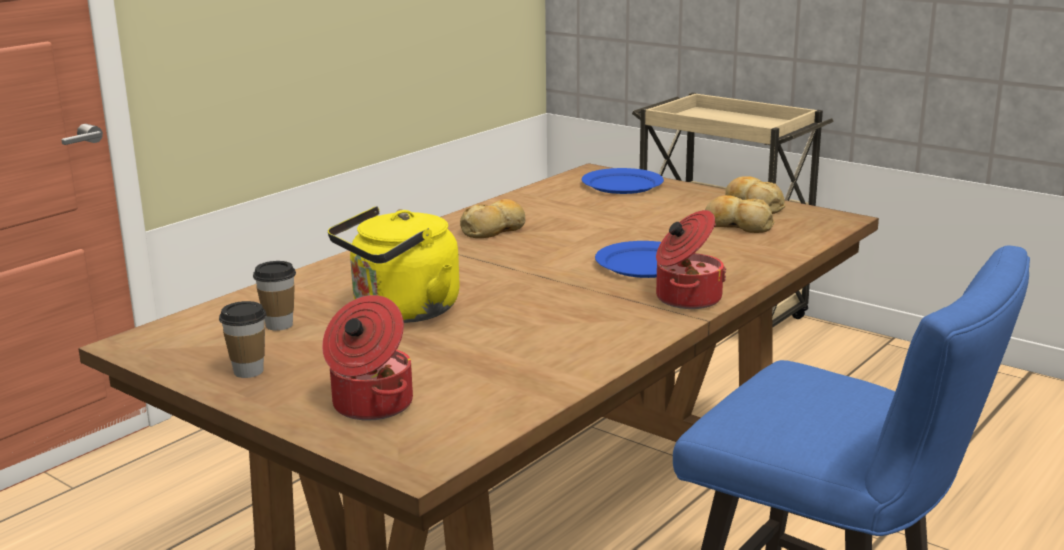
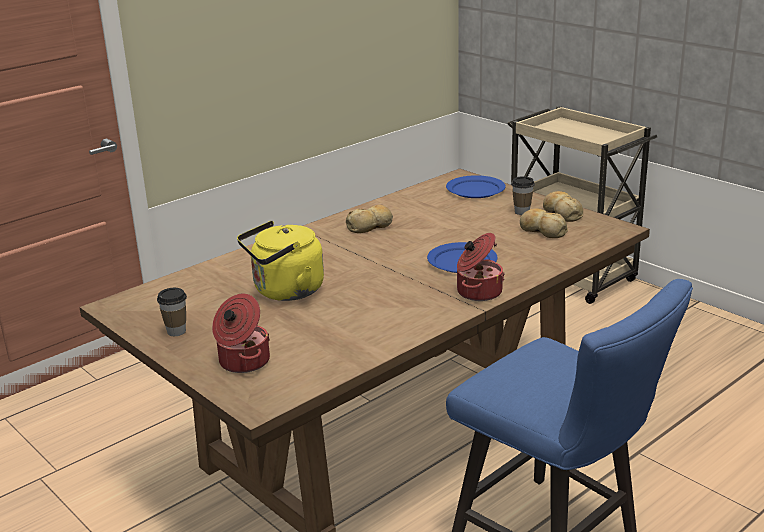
camera: 10 degrees right, 5 degrees up
cup [253,261,296,331] -> cup moved to [511,176,535,215]

